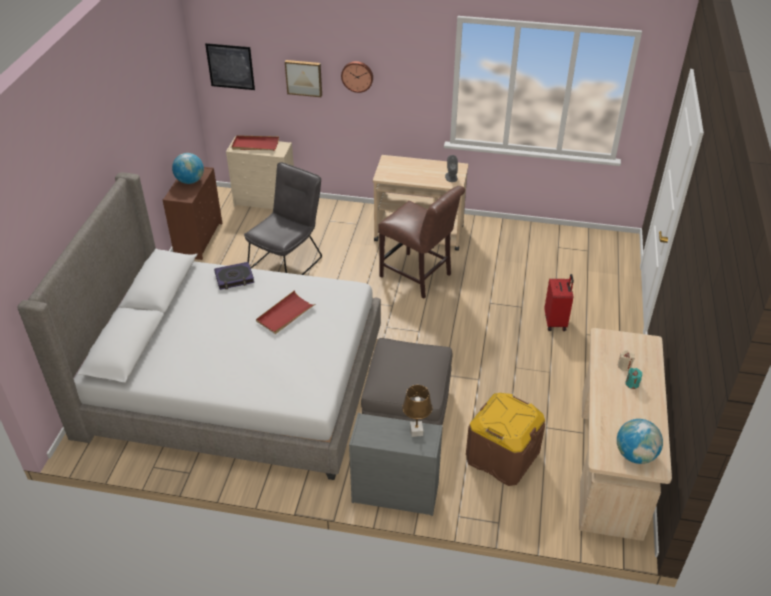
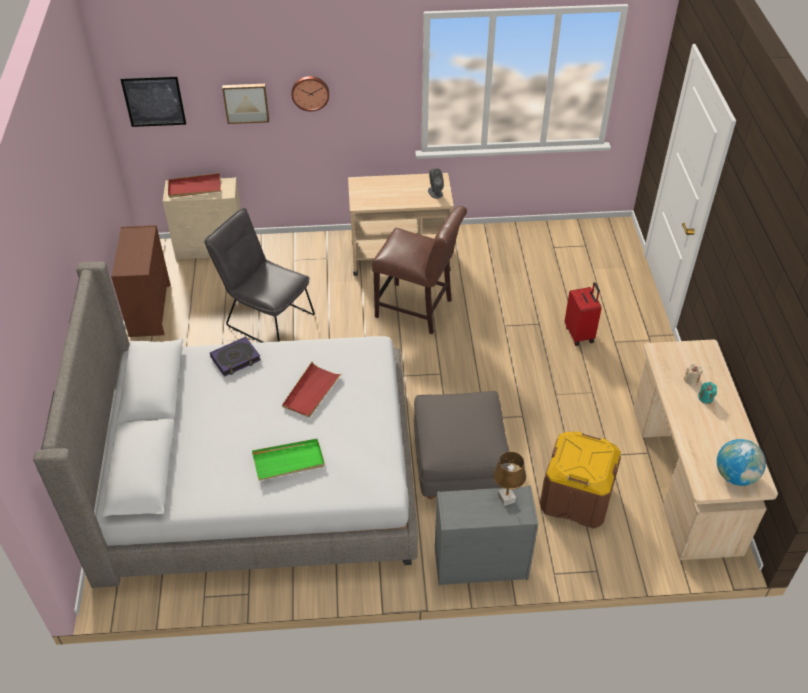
camera: 15 degrees left, 5 degrees up
globe [172,153,204,184] -> none
grey chair [244,162,322,275] -> grey chair turned 75 degrees counterclockwise [204,208,315,342]
none -> green tray [252,439,325,481]

